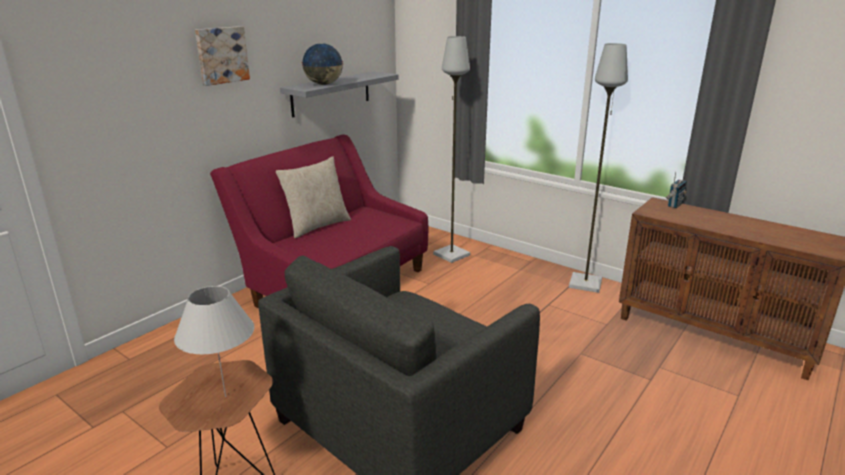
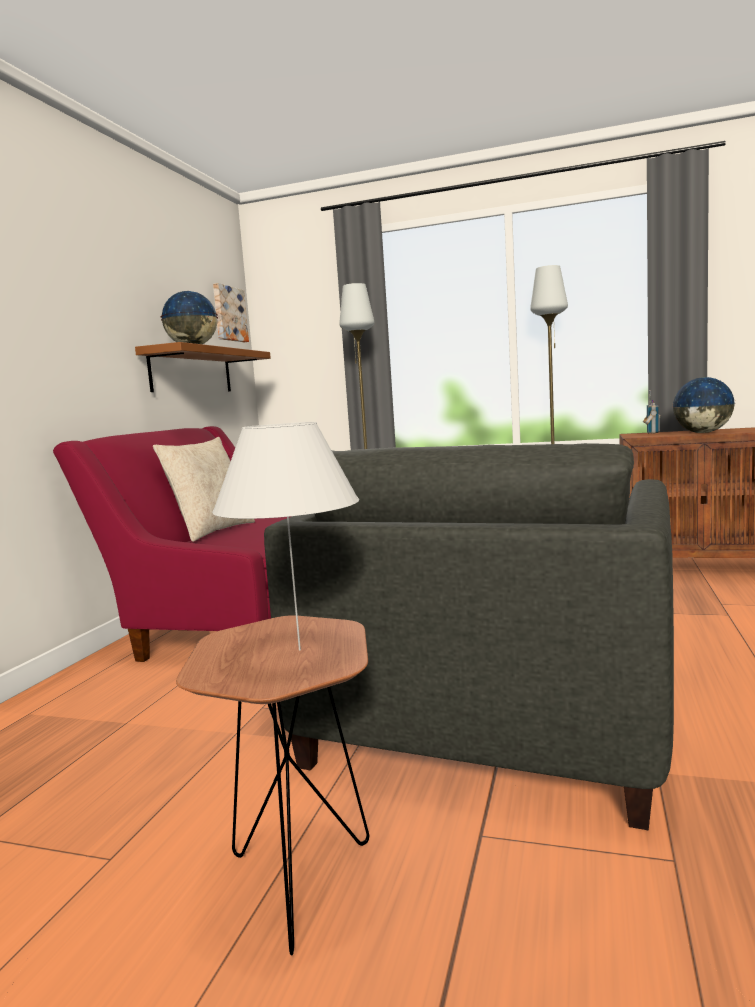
camera: 20 degrees left, 15 degrees down
picture [195,26,250,86] -> picture moved to [213,283,249,342]
grey shelf [280,72,398,118] -> brown shelf [135,342,271,392]
none -> globe [673,377,736,433]

